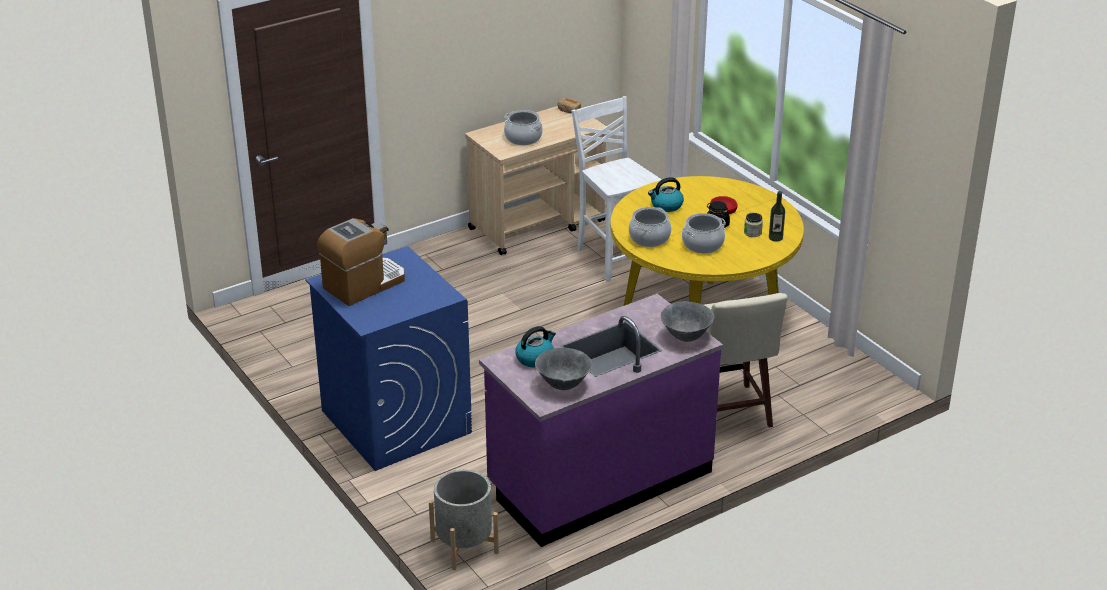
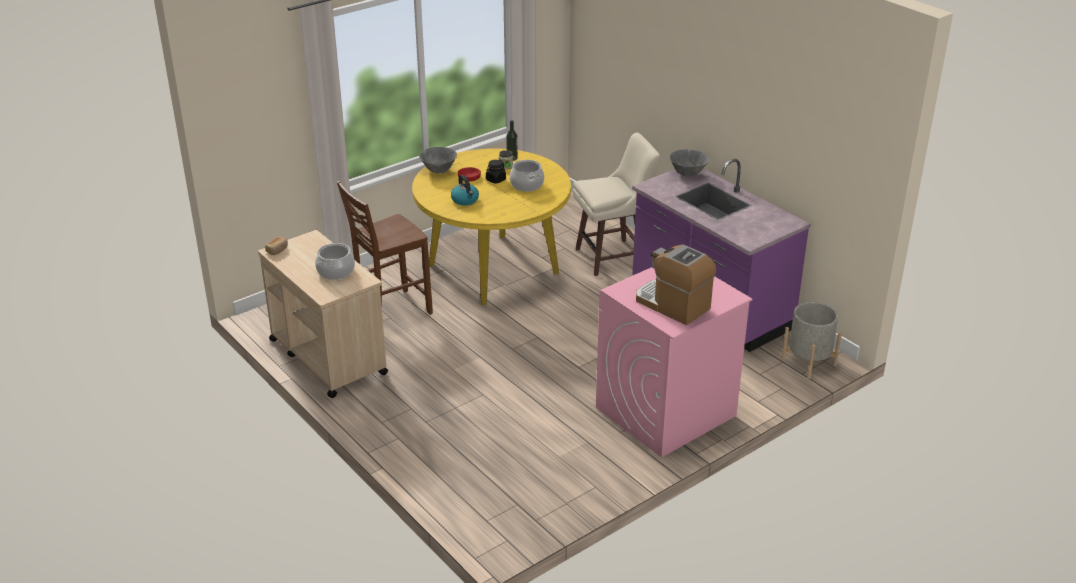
camera: 95 degrees left, 0 degrees up
blue washing machine [305,246,472,471] -> pink washing machine [596,267,753,458]
kettle [515,326,556,368] -> none
grey bowl [535,348,592,390] -> grey bowl moved to [419,147,457,174]
white chair [571,96,661,282] -> brown chair [337,181,433,315]
cooking pot [629,207,671,247] -> none

